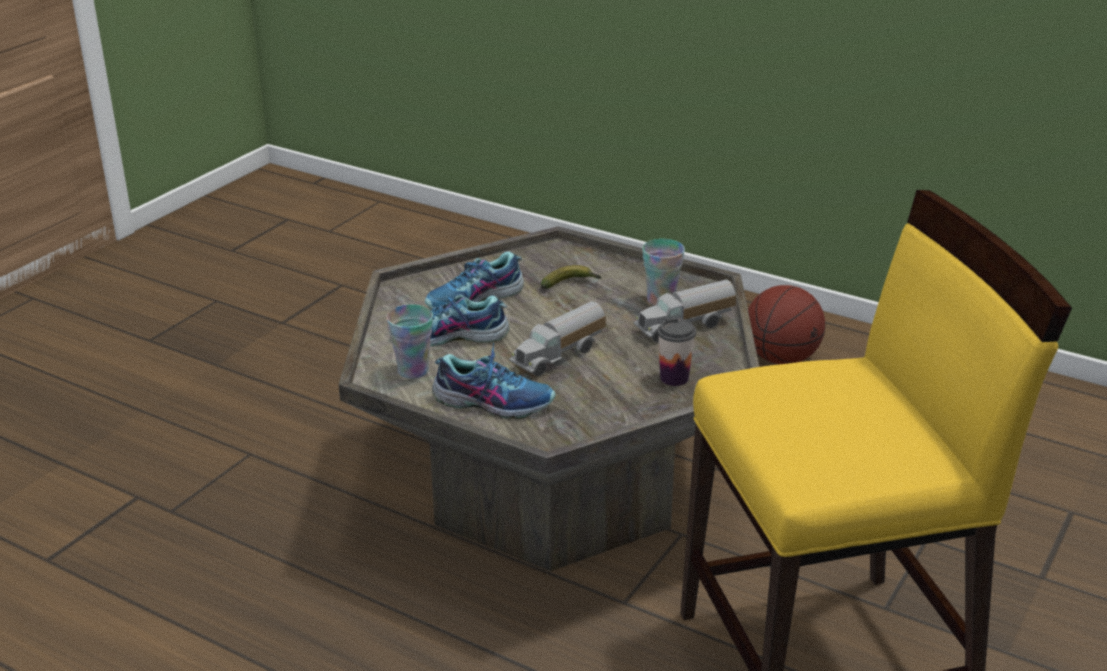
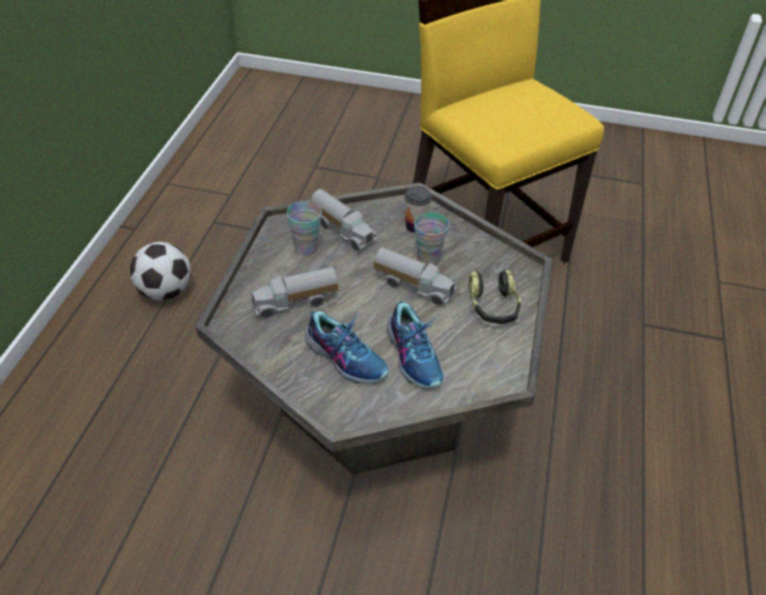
camera: 110 degrees left, 15 degrees up
cup [386,304,433,379] -> cup moved to [414,212,449,265]
shoe [432,343,556,419] -> headphones [469,270,521,324]
banana [541,265,601,289] -> toy truck [250,267,338,318]
basketball [748,285,825,364] -> football [130,242,191,301]

